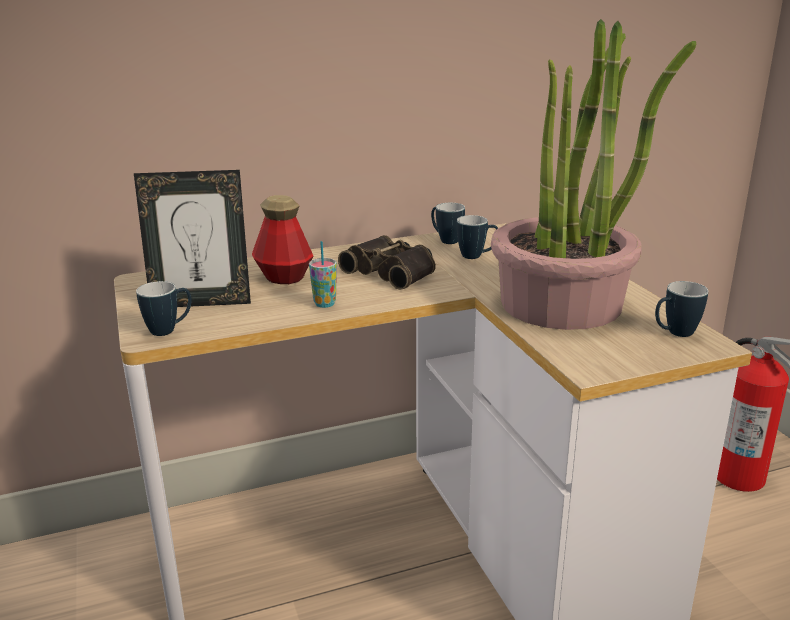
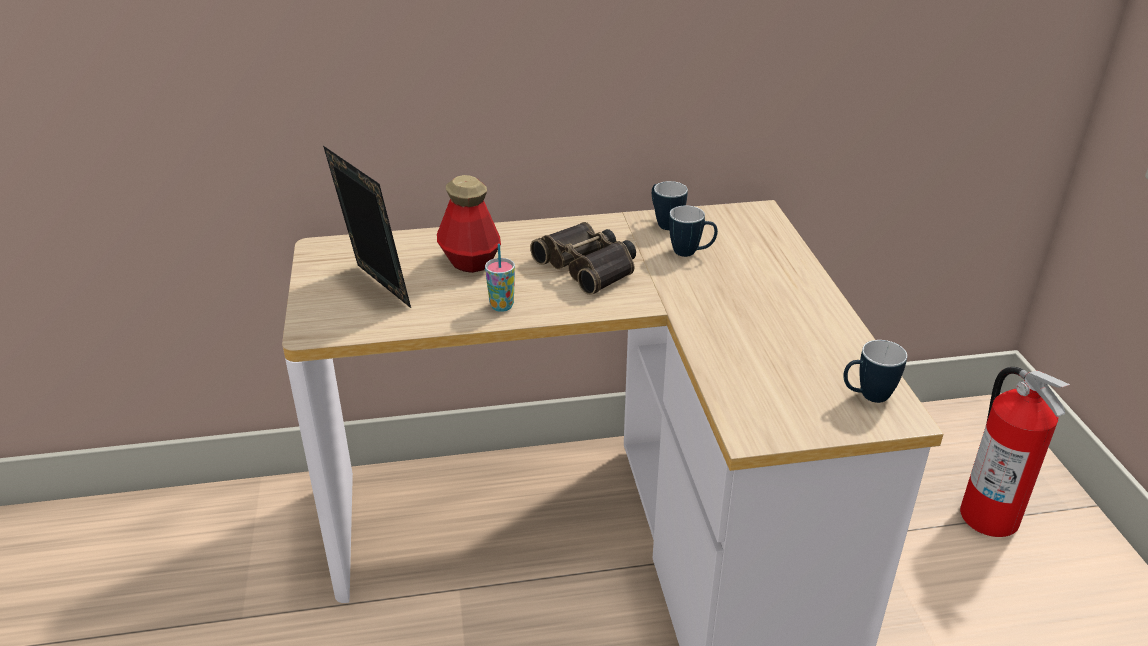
camera: 10 degrees right, 10 degrees up
picture frame [134,170,251,307] -> picture frame turned 135 degrees counterclockwise [323,146,411,308]
mug [136,281,192,336] -> none
potted plant [491,19,696,330] -> none

